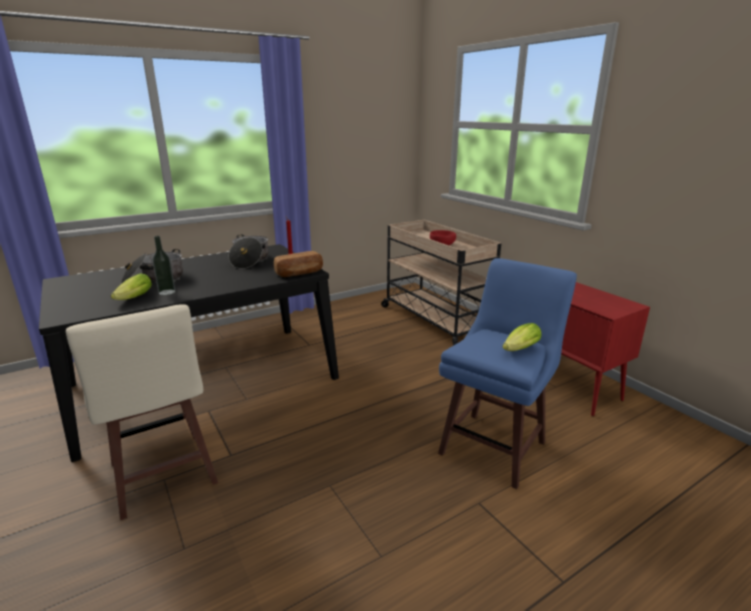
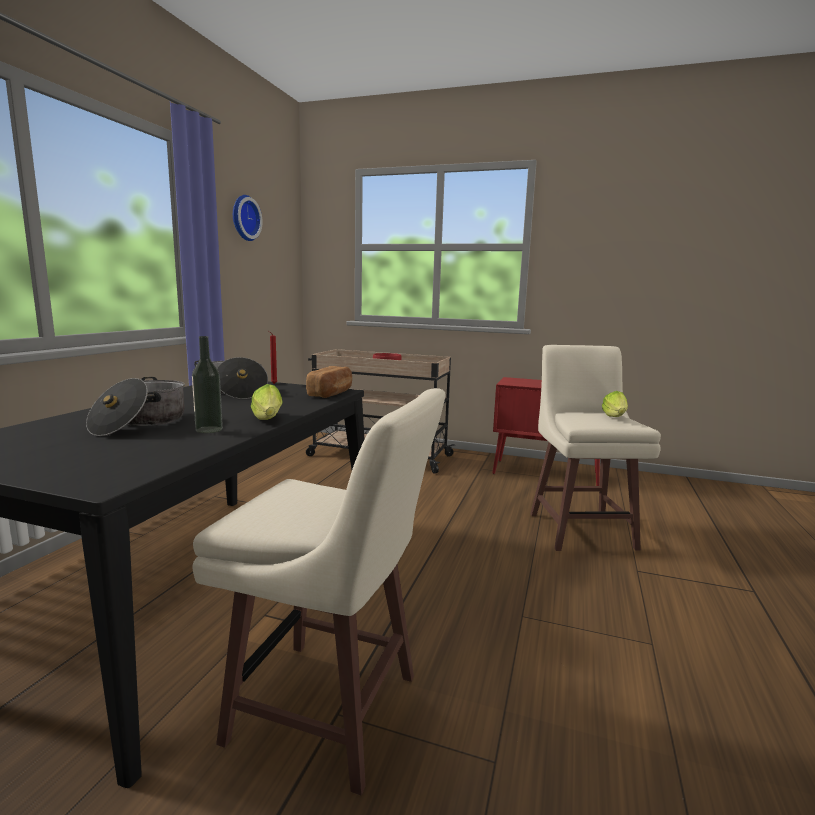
camera: 40 degrees left, 10 degrees down
lettuce [111,273,152,300] -> lettuce moved to [251,384,282,420]
blue stool [438,258,577,489] -> beige stool [530,345,661,551]
none -> wall clock [233,195,263,241]

